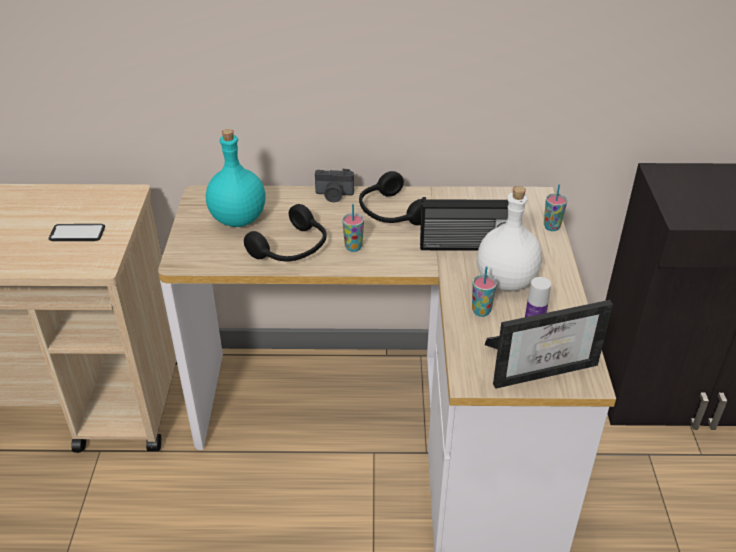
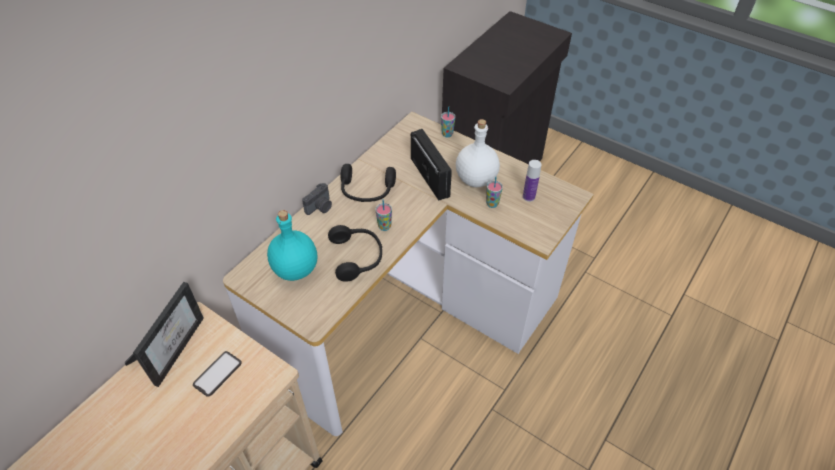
camera: 55 degrees left, 10 degrees up
radio [420,197,508,251] -> radio turned 60 degrees counterclockwise [411,129,452,201]
picture frame [485,300,613,389] -> picture frame moved to [125,282,204,387]

